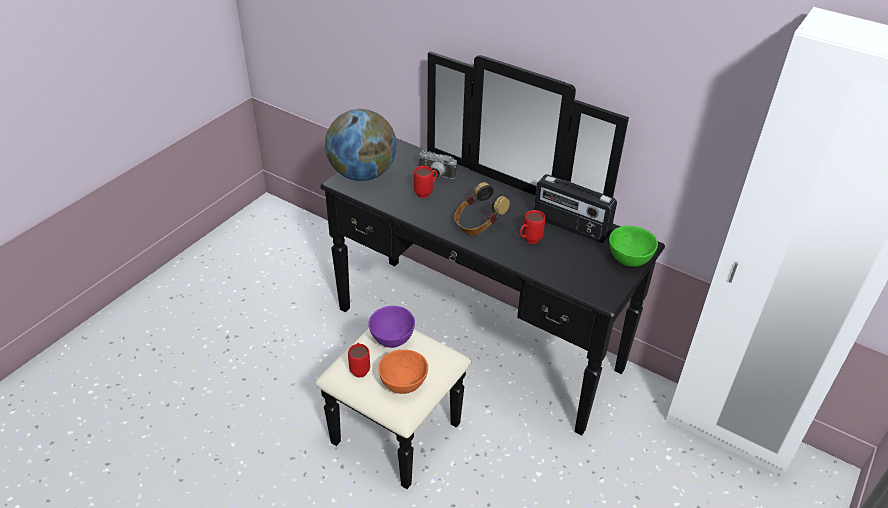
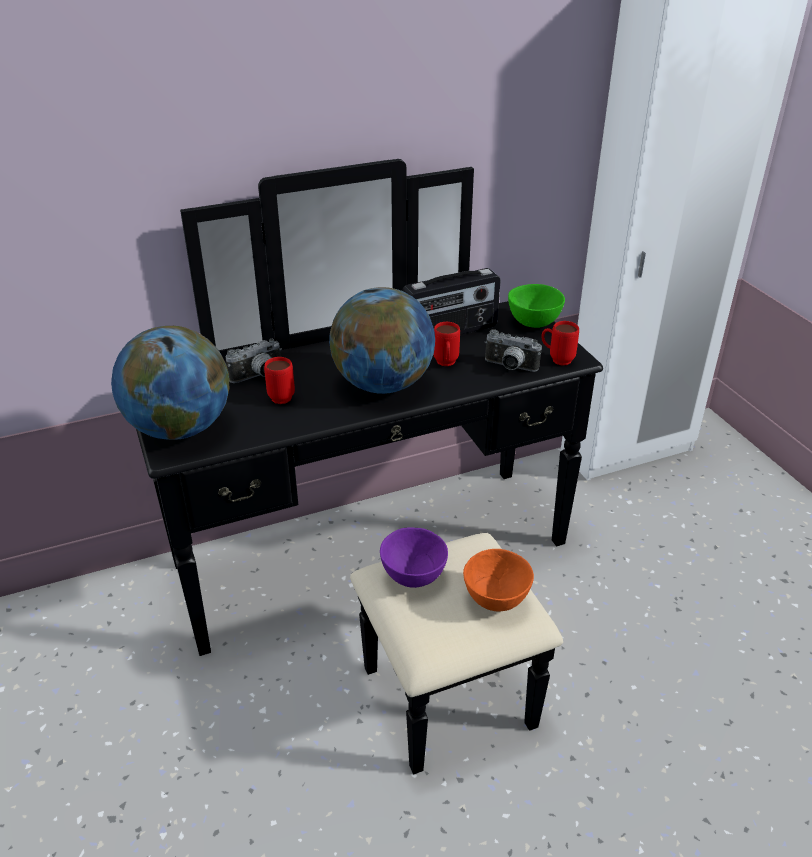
camera: 55 degrees left, 5 degrees down
red mug [348,343,370,378] -> red mug moved to [541,321,579,365]
headphones [454,182,510,235] -> globe [329,287,435,394]
none -> camera [485,329,542,372]

